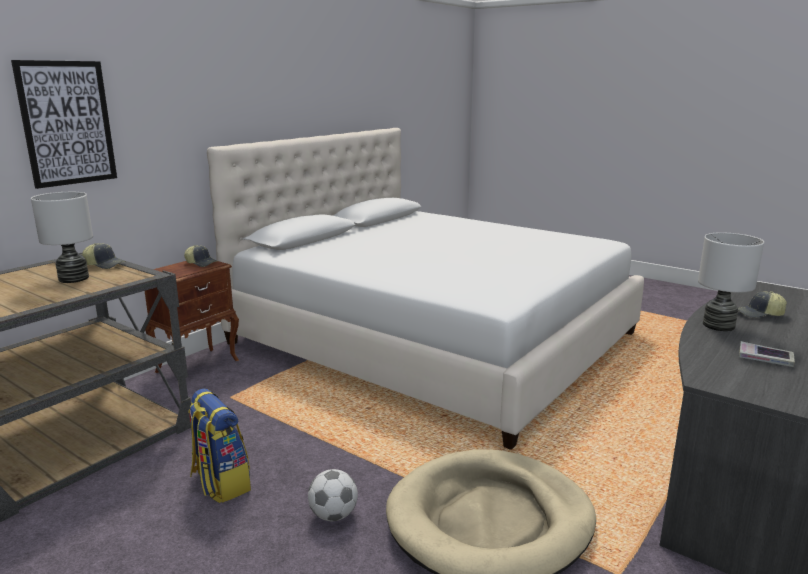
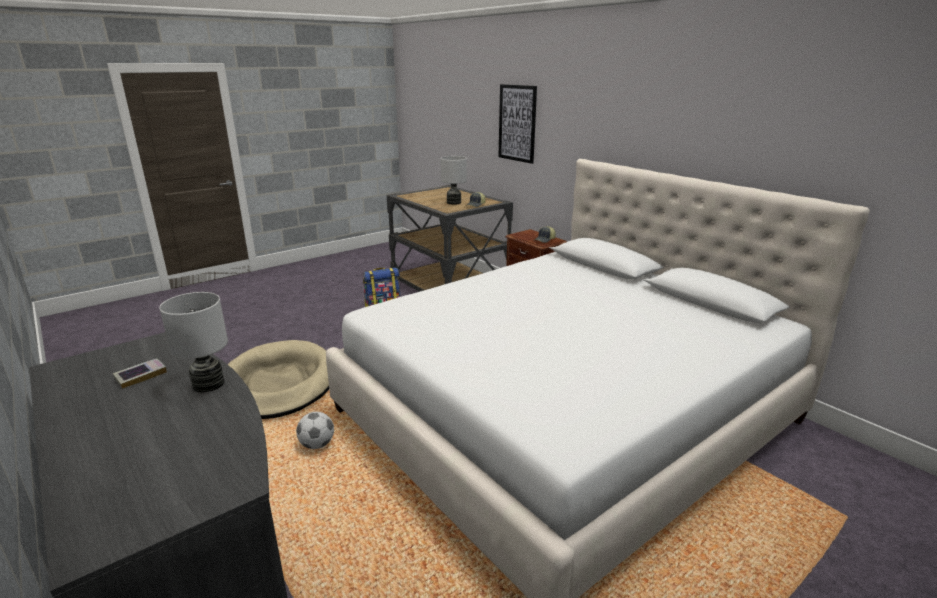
camera: 105 degrees right, 5 degrees up
football [308,469,358,521] -> football moved to [296,412,334,449]
cap [738,291,787,318] -> none

